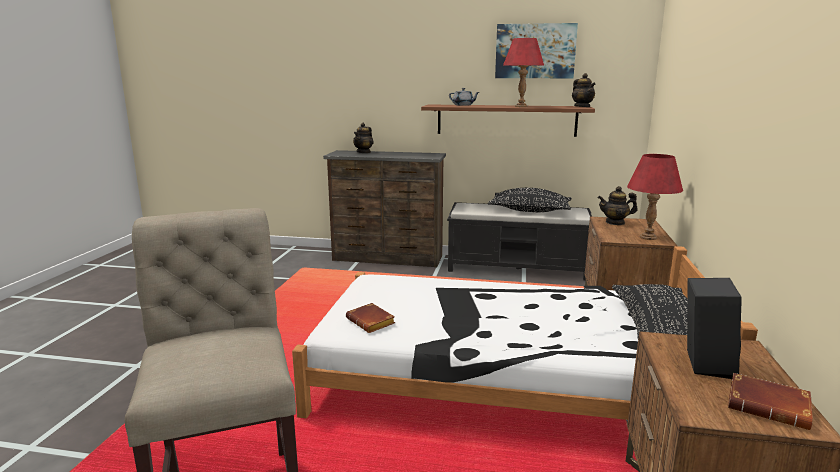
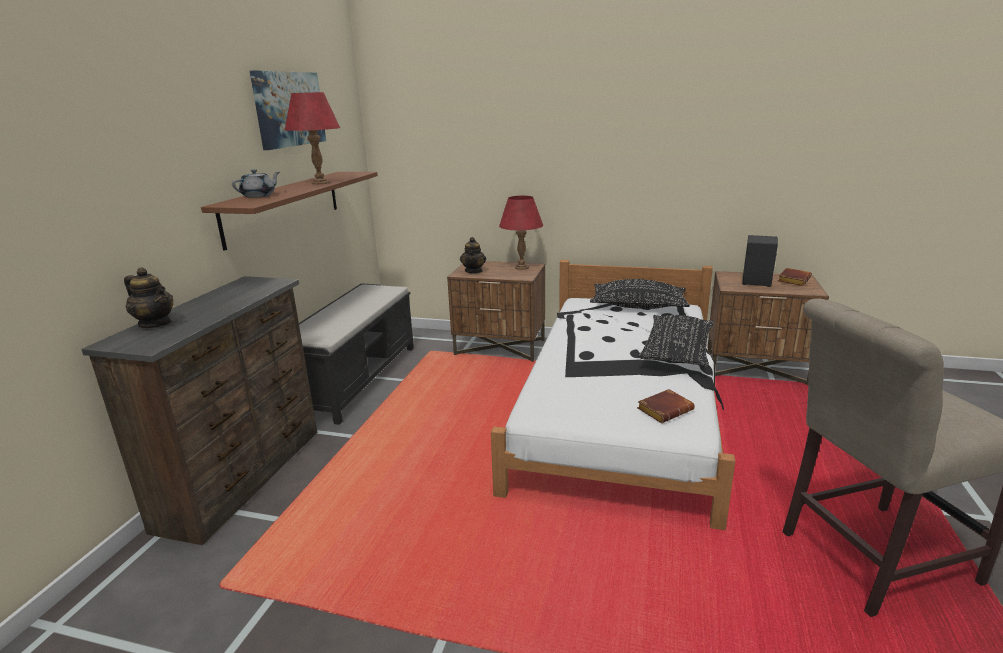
camera: 85 degrees left, 5 degrees up
black pillow [488,188,572,212] -> black pillow moved to [638,315,714,368]
teapot [572,73,595,107] -> none

